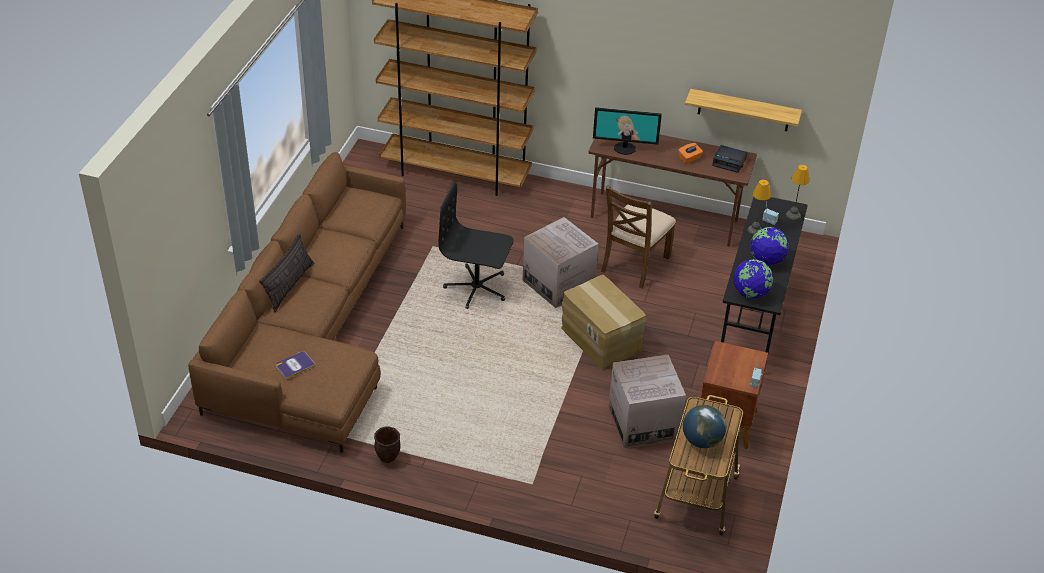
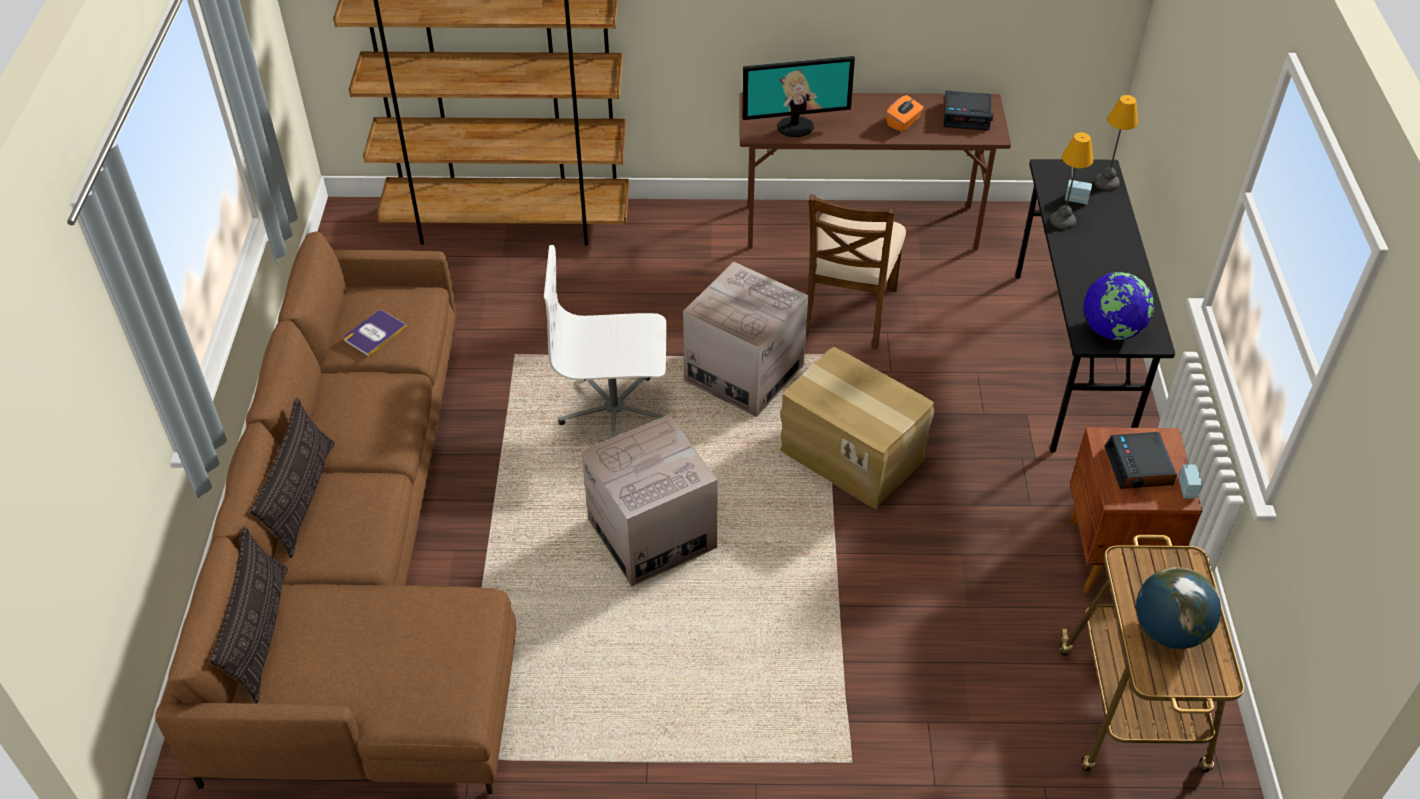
camera: 15 degrees left, 5 degrees up
book [276,351,316,379] -> book moved to [344,310,407,356]
brown planter [374,427,400,463] -> none
black office chair [439,183,514,309] -> white office chair [544,245,667,439]
cardboard box [609,355,686,448] -> cardboard box moved to [581,415,718,586]
shelf [685,89,802,131] -> none
globe [750,227,789,265] -> none
none -> pillow [210,526,288,704]
none -> alarm clock [1104,432,1177,489]

